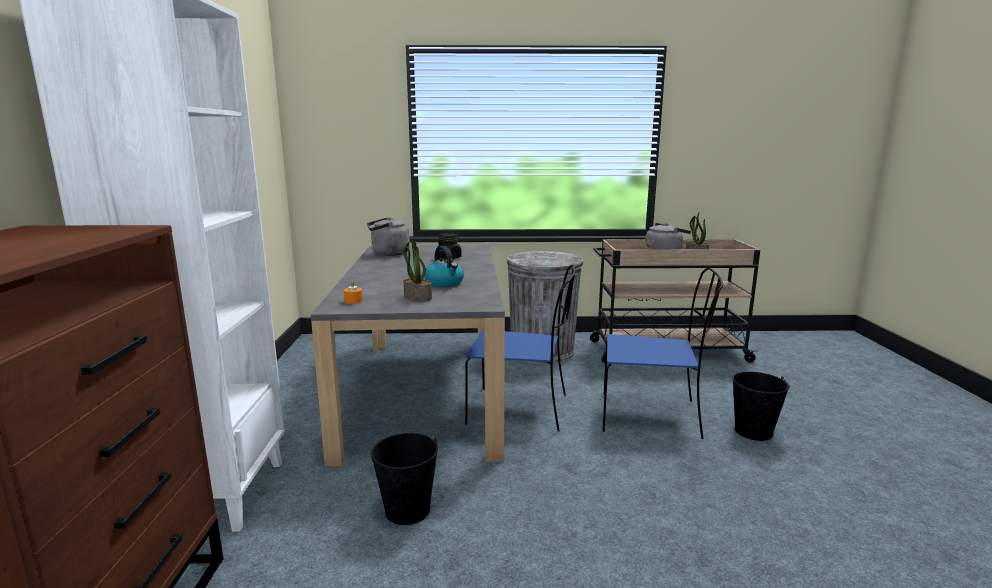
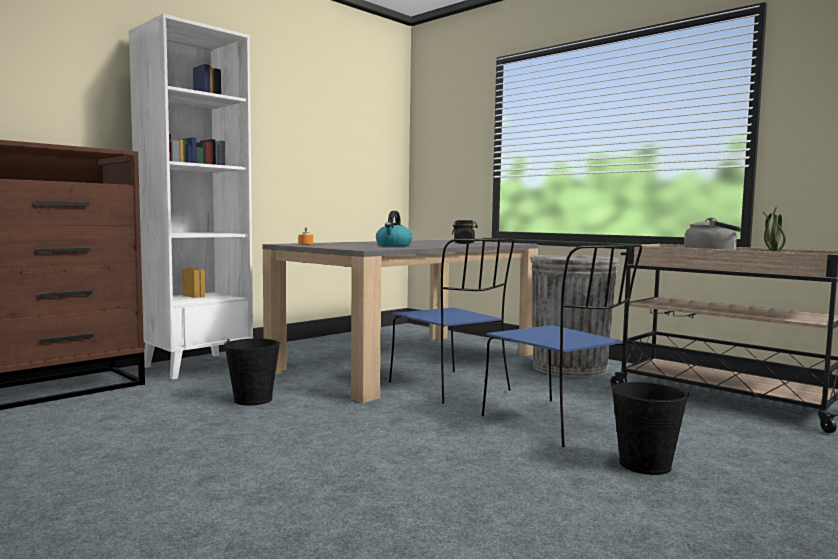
camera: 45 degrees right, 10 degrees down
grey kettle [367,217,410,256] -> none
potted plant [404,236,432,301] -> none

